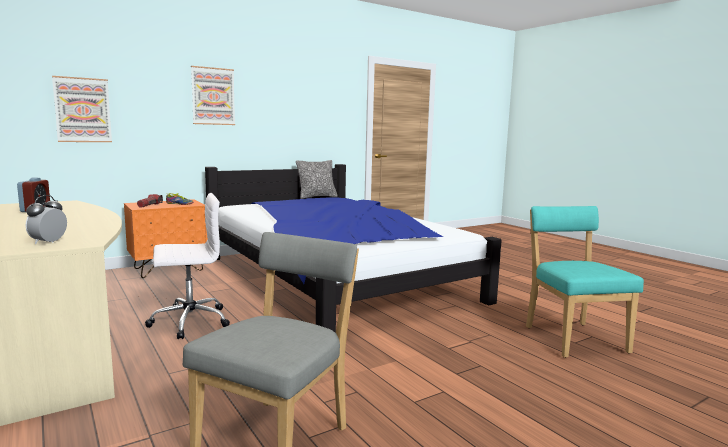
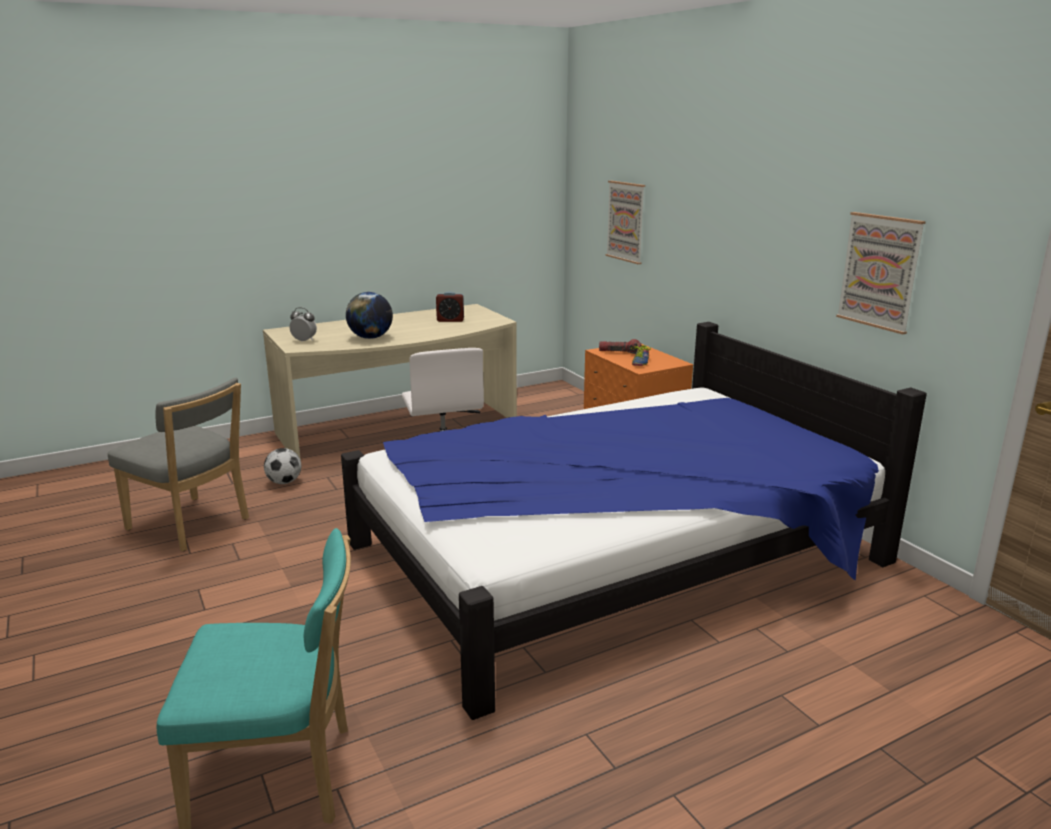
camera: 95 degrees right, 10 degrees up
picture [191,66,235,125] -> picture moved to [836,212,926,335]
pillow [296,160,338,199] -> none
none -> football [264,448,301,484]
none -> globe [346,292,393,339]

